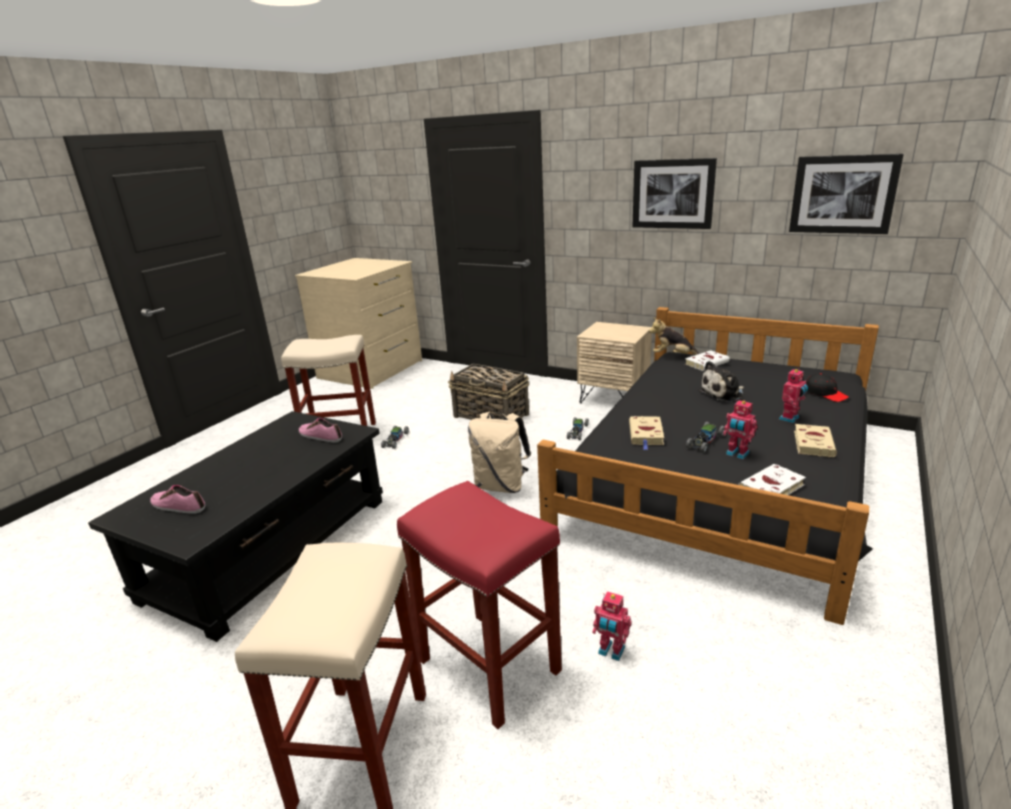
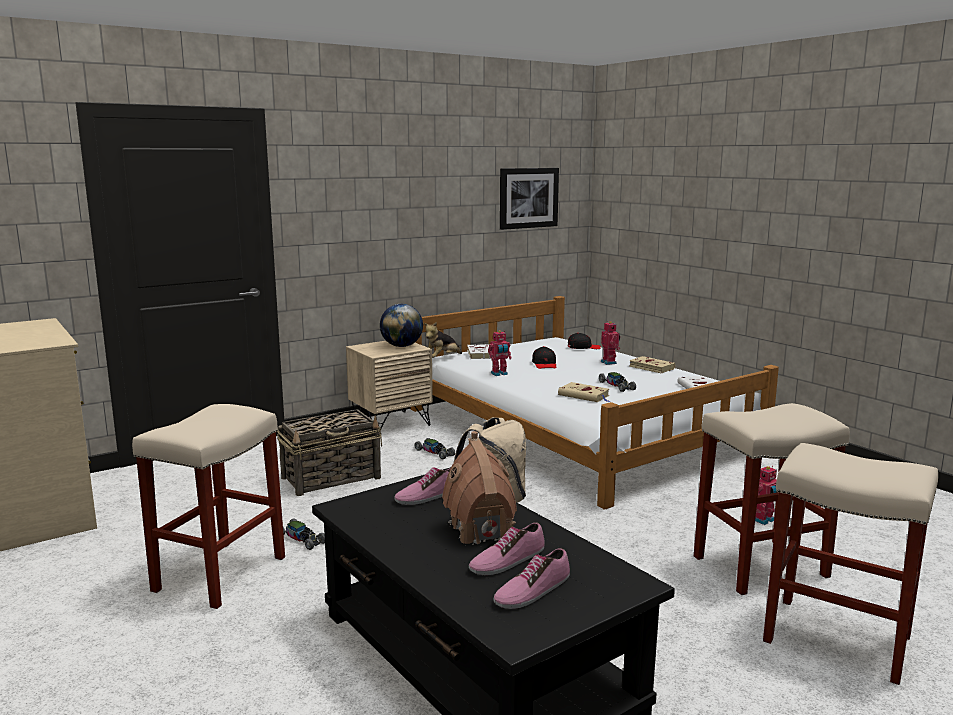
camera: 65 degrees left, 10 degrees down
red stool [397,481,562,729] -> beige stool [694,403,850,595]
black bed [537,307,879,625] -> white bed [410,296,779,510]
picture [633,158,717,229] -> none
plush toy [698,361,744,402] -> black cap [532,346,556,369]
toy robot [723,400,757,459] -> toy robot moved to [488,330,512,376]
none -> globe [380,304,423,347]
none -> toy house [442,431,517,545]
none -> shoe [469,523,545,575]

